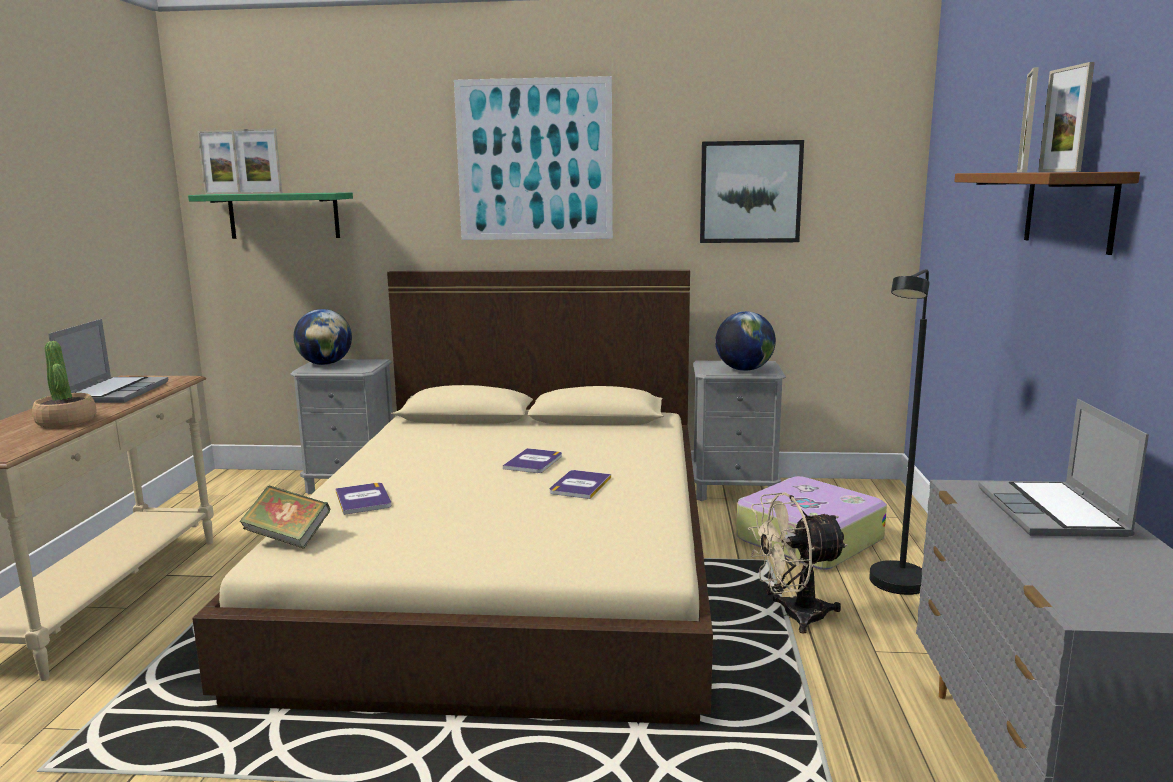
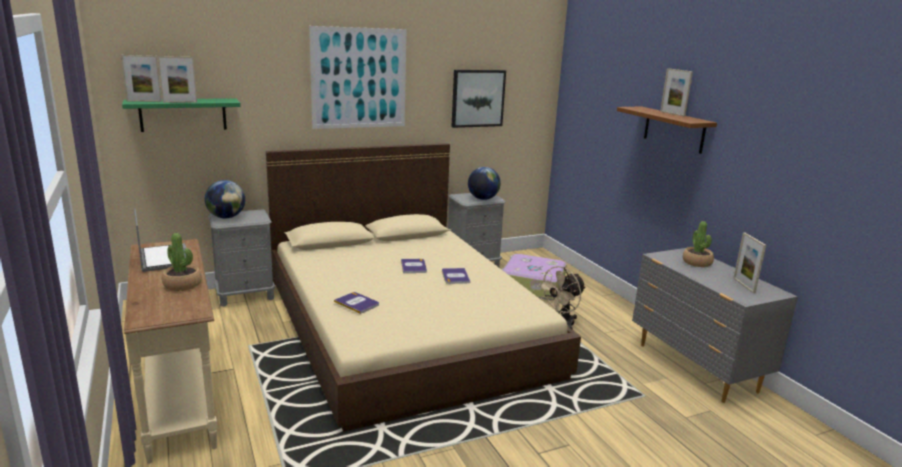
camera: 30 degrees left, 5 degrees up
book [240,486,330,549] -> none
black floor lamp [869,269,930,595] -> none
laptop [978,399,1149,537] -> potted plant [683,221,714,267]
picture frame [1017,67,1039,172] -> picture frame moved to [733,232,766,293]

